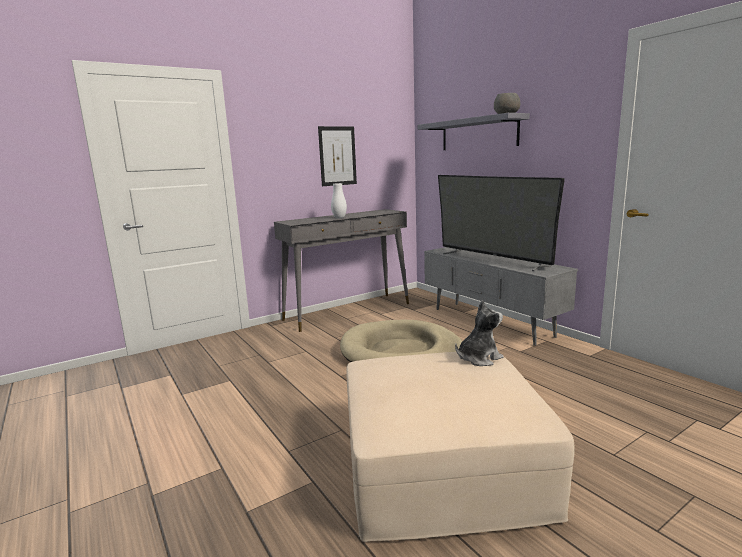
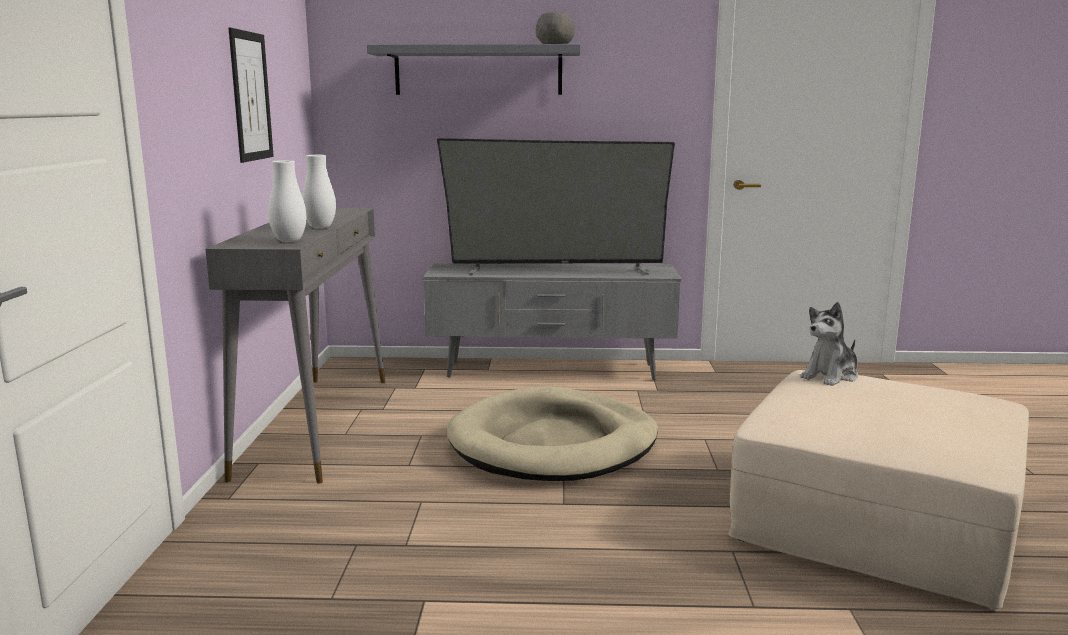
camera: 55 degrees left, 0 degrees up
plush toy [455,300,504,366] -> plush toy turned 135 degrees counterclockwise [800,302,858,386]
none -> white vase [268,160,306,242]

